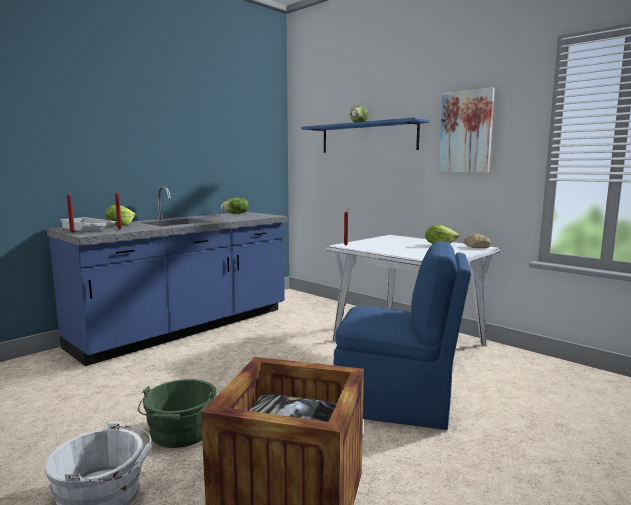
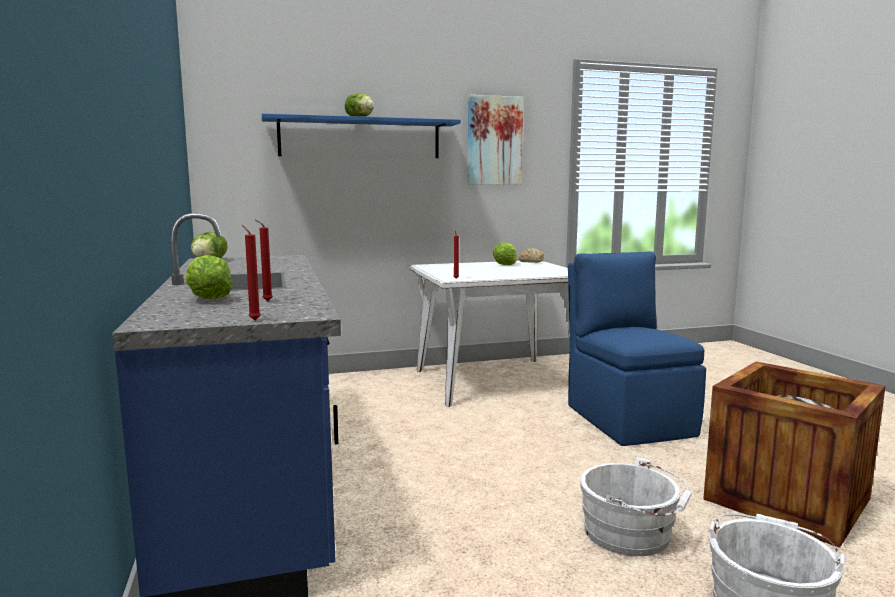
camera: 60 degrees left, 0 degrees up
white tray [60,217,117,231] -> none
green bucket [138,379,217,448] -> white bucket [580,457,692,556]
blue chair [333,241,471,430] -> blue chair turned 60 degrees counterclockwise [568,252,706,446]

